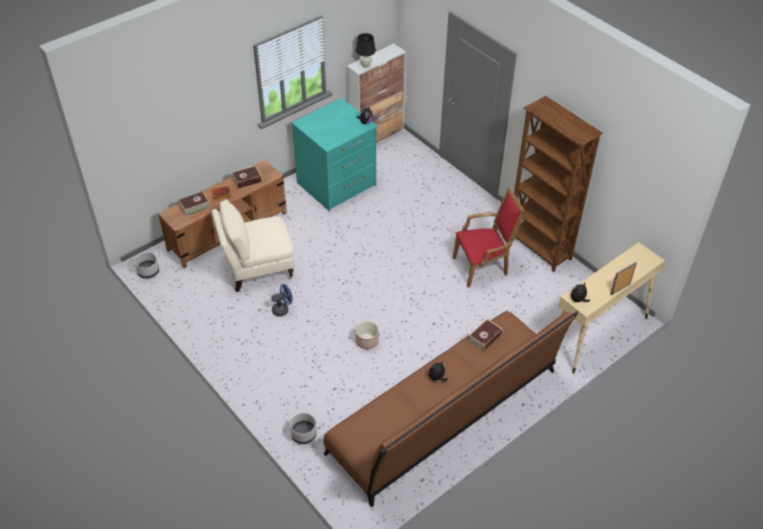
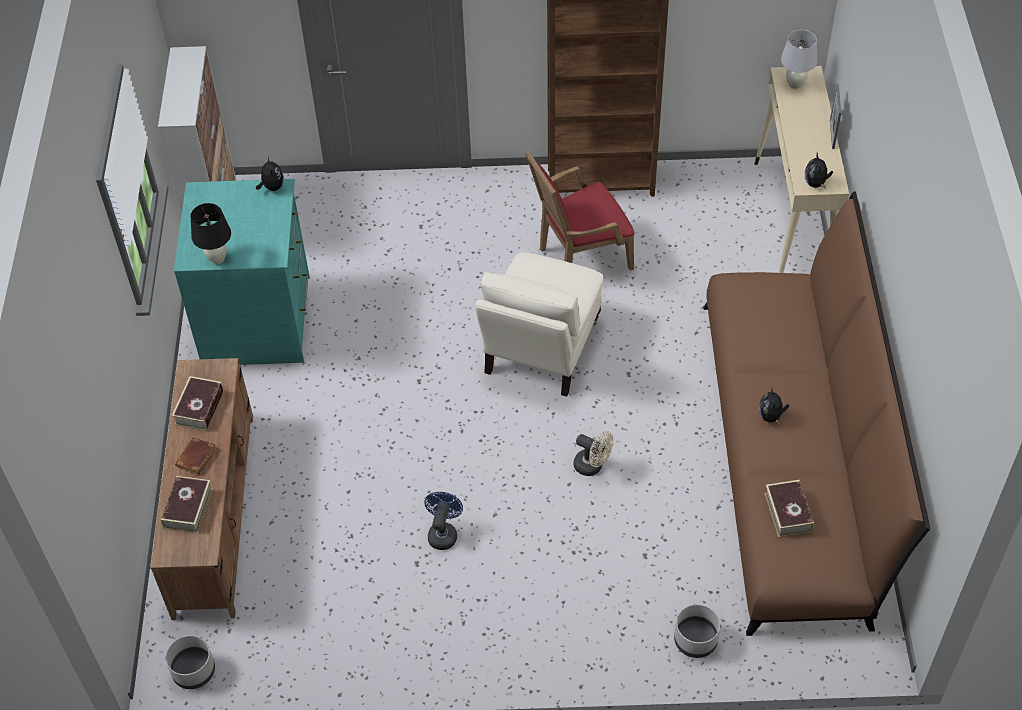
camera: 50 degrees left, 5 degrees up
beige armchair [212,199,293,292] -> beige armchair moved to [475,252,603,397]
planter [355,321,379,349] -> beige fan [574,431,613,476]
black table lamp [356,33,376,68] -> black table lamp moved to [190,203,231,264]
red armchair [453,187,525,288] -> red armchair turned 135 degrees counterclockwise [525,150,635,271]
book [468,319,503,352] -> book moved to [764,480,814,537]
none -> white table lamp [781,30,817,89]

